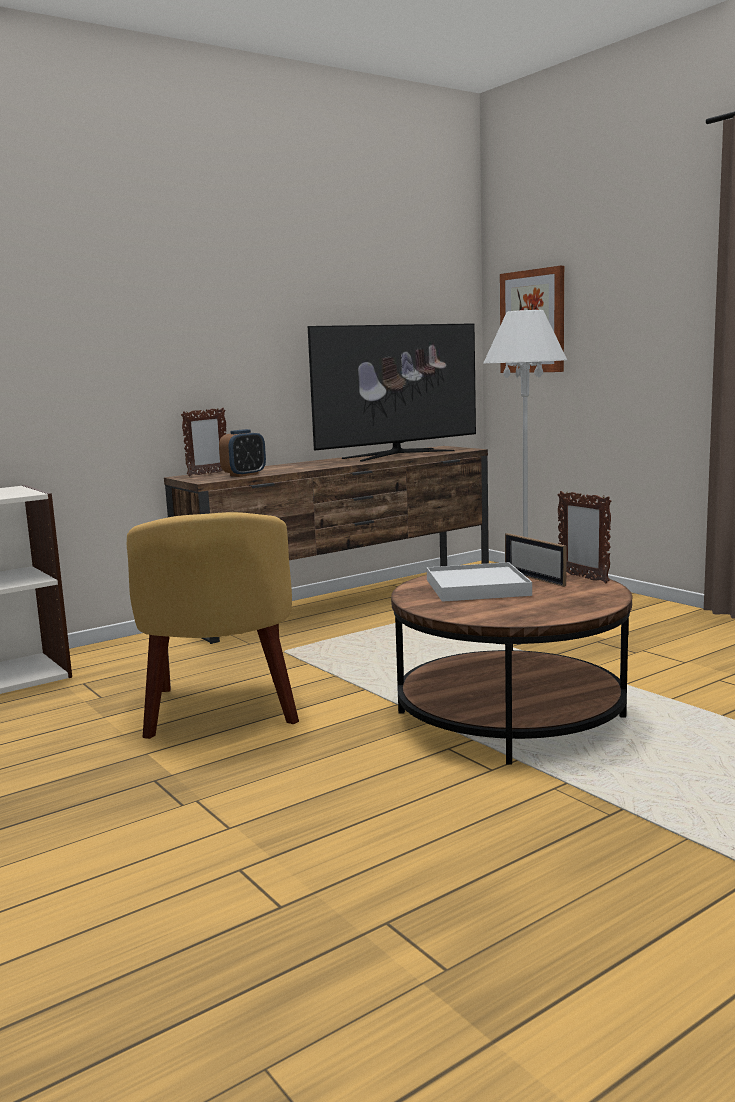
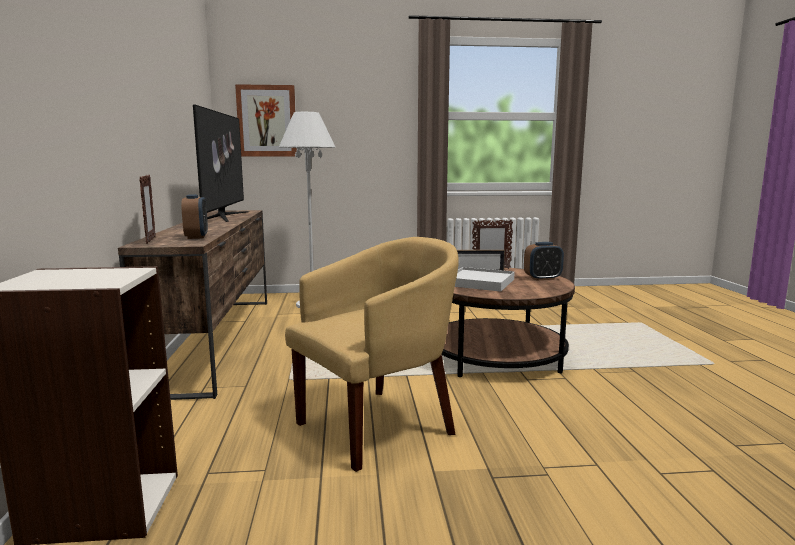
camera: 60 degrees left, 0 degrees up
yellow armchair [127,512,299,739] -> yellow armchair turned 60 degrees counterclockwise [285,237,459,472]
none -> alarm clock [524,242,564,280]

